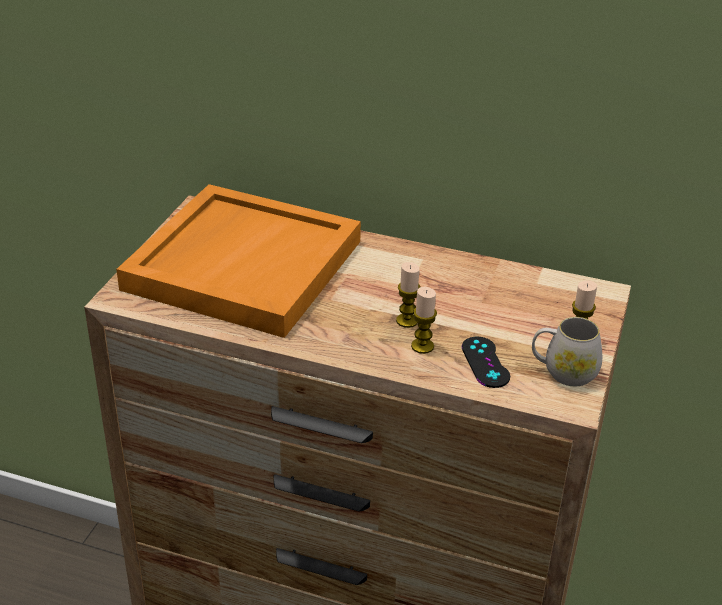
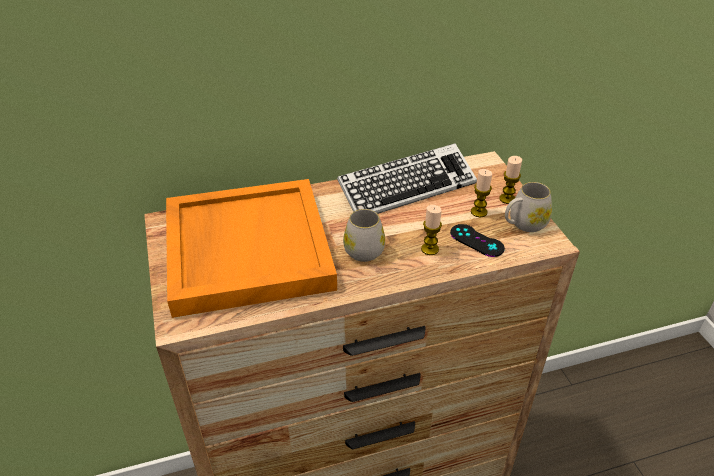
camera: 35 degrees left, 5 degrees up
candle [396,262,421,328] -> candle moved to [471,169,492,217]
none -> keyboard [337,143,477,214]
none -> white mug [343,206,385,262]

